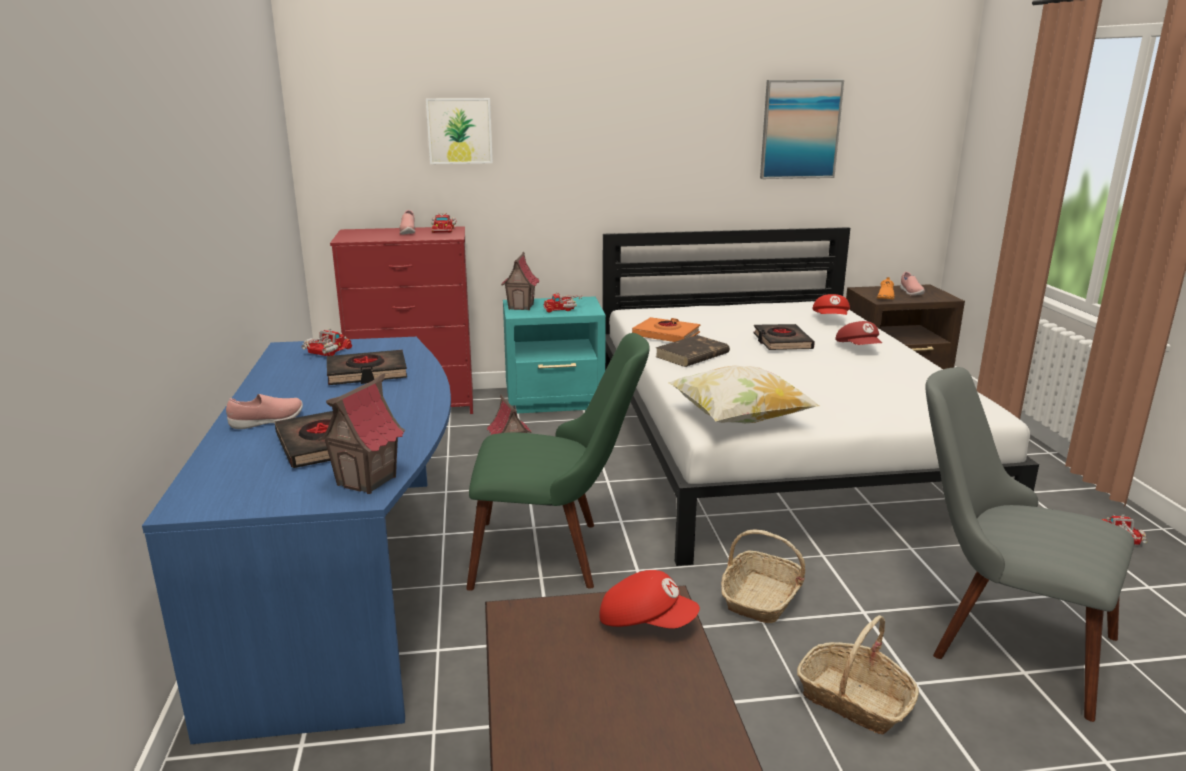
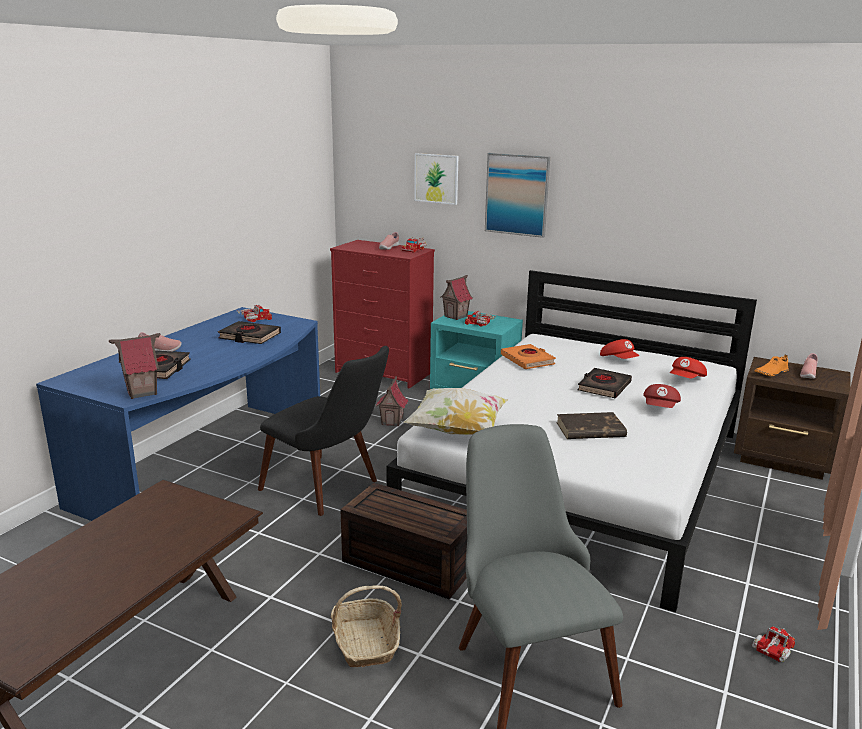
camera: 35 degrees right, 0 degrees up
green chair [466,333,650,591] -> black chair [258,346,389,516]
red cap [599,570,700,629] -> red cap moved to [600,339,640,359]
brown book [656,335,730,367] -> brown book moved to [556,412,627,439]
basket [721,530,805,623] -> brown storage box [340,483,467,599]
picture [760,80,844,179] -> picture moved to [485,153,550,238]

